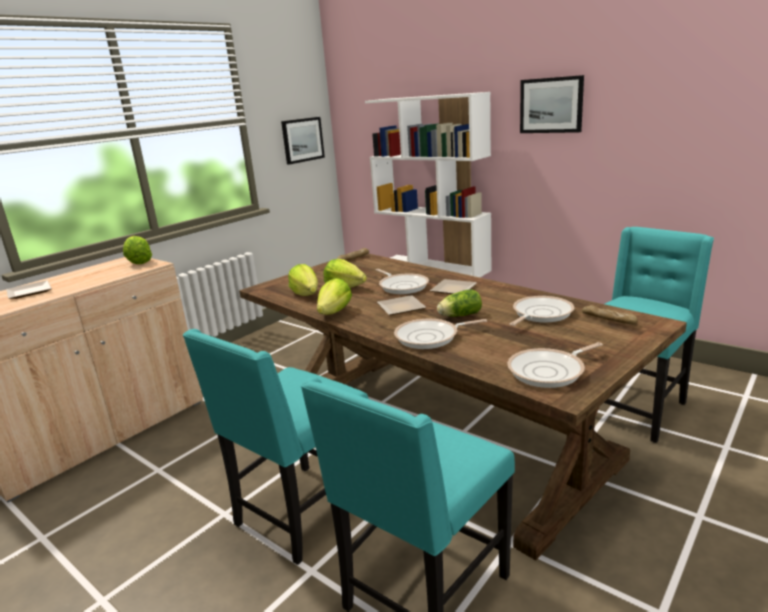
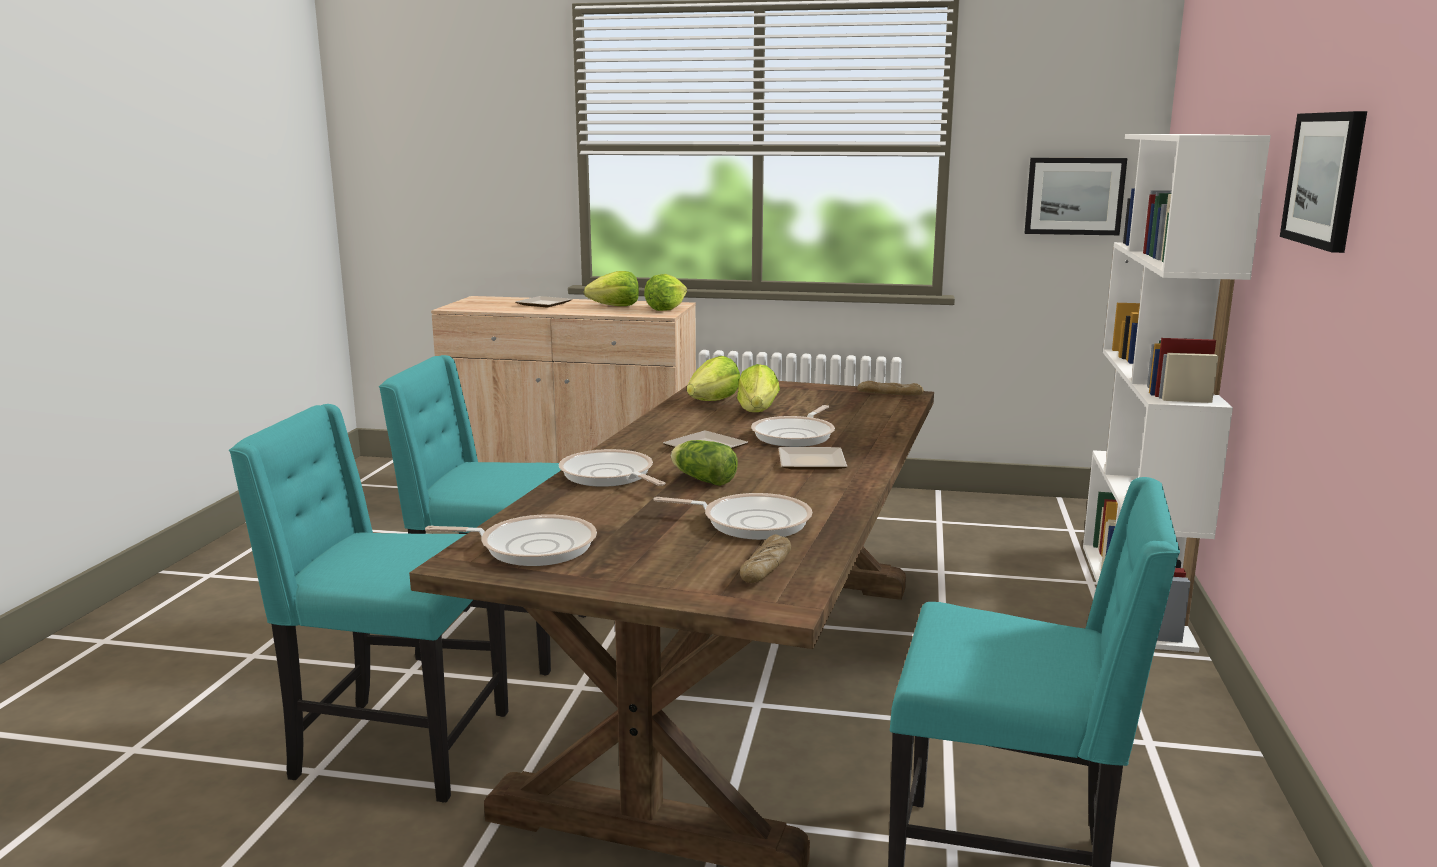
camera: 60 degrees right, 5 degrees down
lettuce [317,278,352,315] -> lettuce moved to [584,271,639,306]
frying pan [508,342,603,388] -> frying pan turned 150 degrees clockwise [425,514,597,566]

